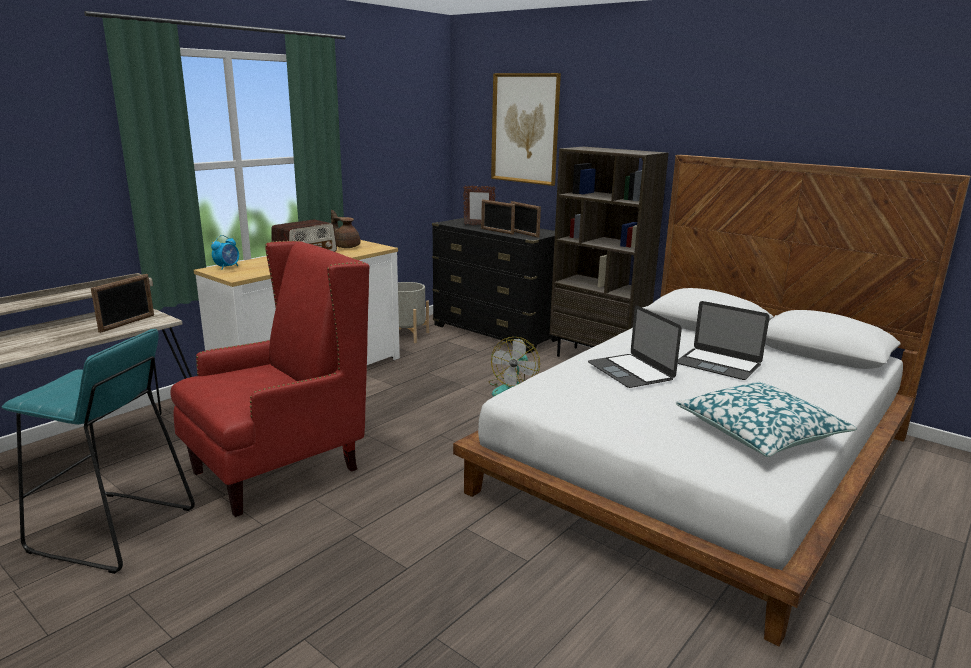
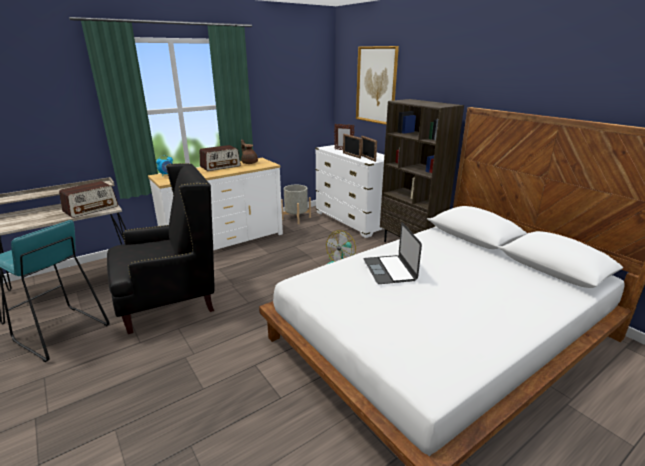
camera: 15 degrees right, 5 degrees up
picture frame [91,274,154,333] -> radio [59,181,118,218]
red armchair [170,240,369,517] -> black armchair [107,163,214,334]
black dresser [432,218,558,353] -> white dresser [315,145,384,238]
pillow [676,382,857,457] -> none
laptop [678,301,770,380] -> none

